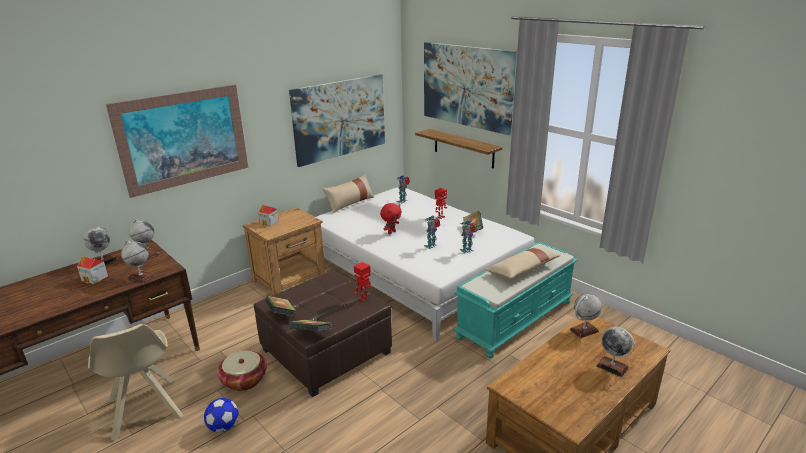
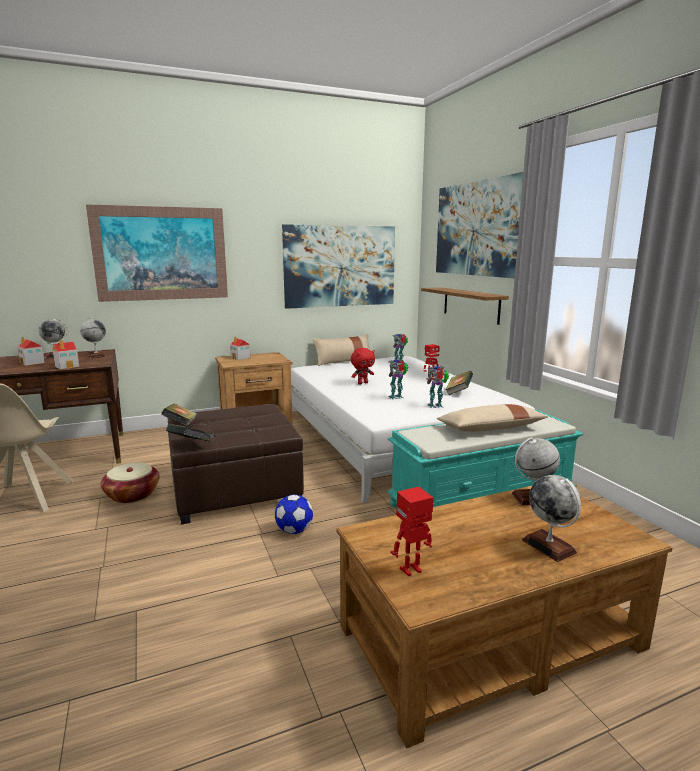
camera: 20 degrees right, 10 degrees down
globe [121,240,155,283] -> toy house [52,340,79,369]
football [204,398,238,433] -> football moved to [275,495,313,534]
toy robot [354,262,371,301] -> toy robot moved to [390,487,434,576]

